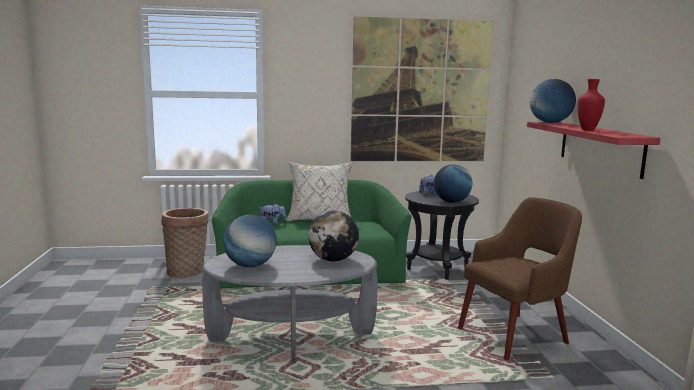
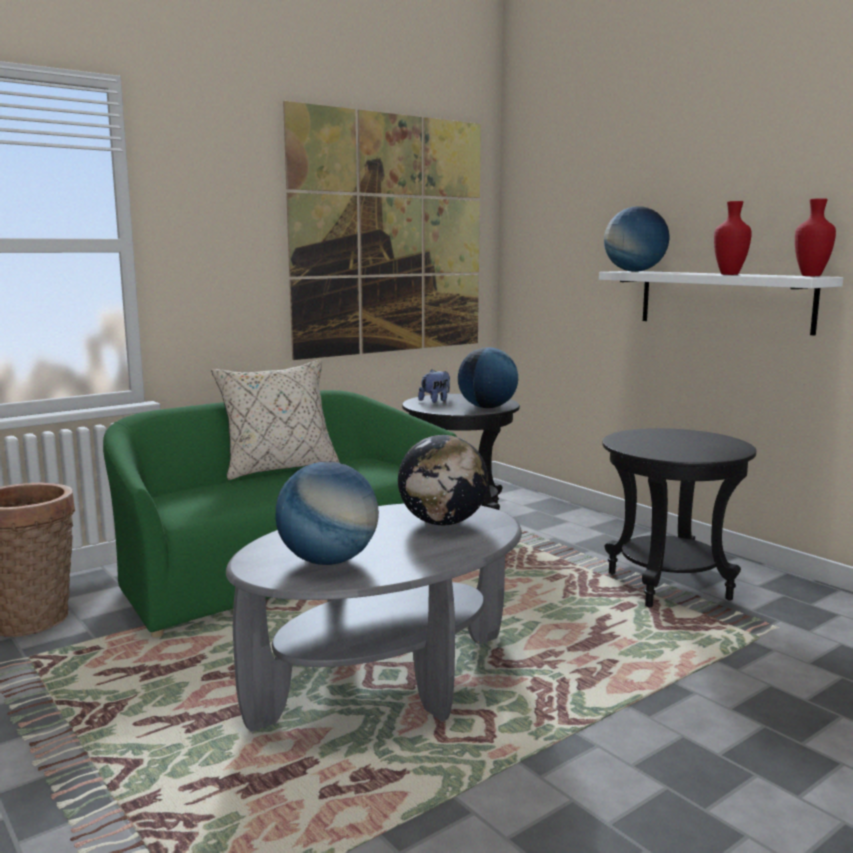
camera: 30 degrees left, 0 degrees up
plush toy [258,203,286,225] -> none
brown armchair [458,197,582,360] -> black side table [602,428,756,607]
red shelf [527,122,660,179] -> white shelf [599,271,843,336]
none -> red vase [795,198,836,276]

